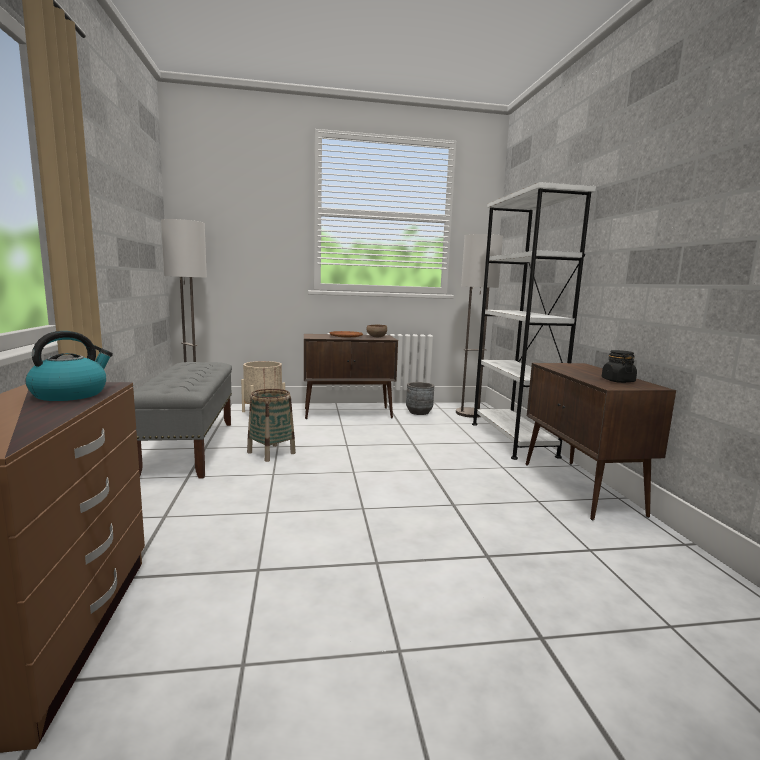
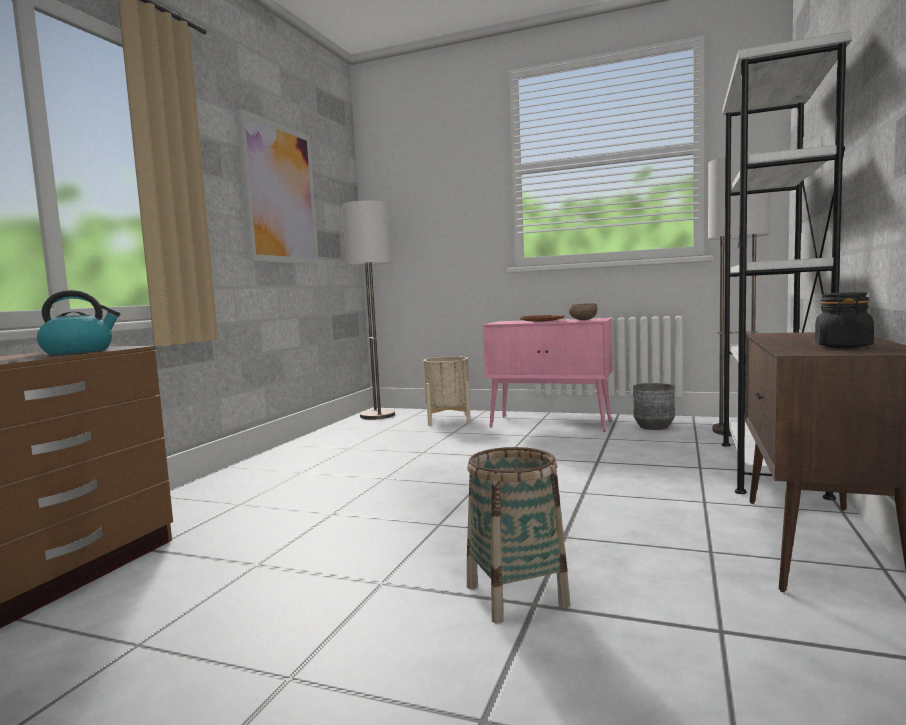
camera: 30 degrees right, 5 degrees down
grey bench [134,362,232,479] -> none
basket [247,389,296,462] -> basket moved to [467,447,570,623]
brown cabinet [304,334,398,419] -> pink cabinet [483,318,613,432]
none -> picture [236,108,319,264]

